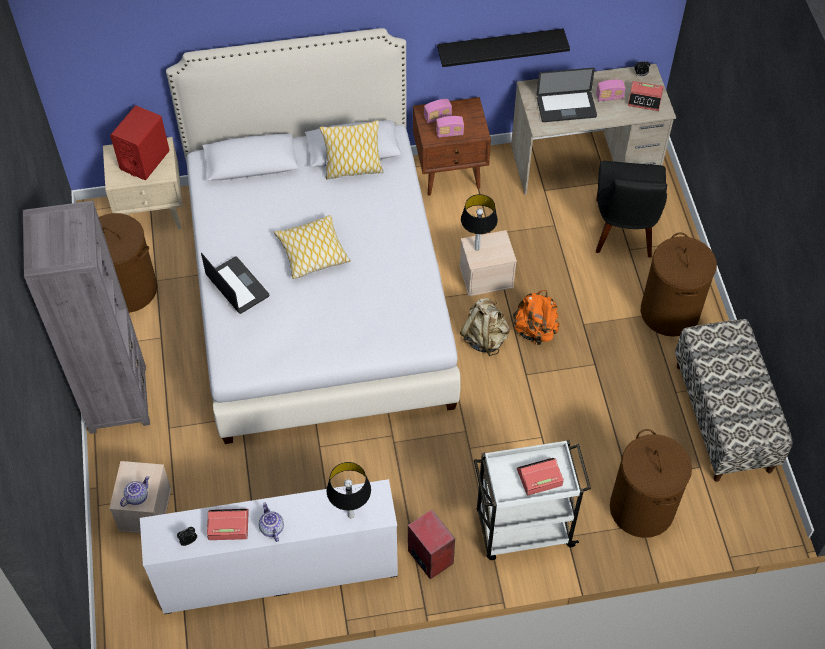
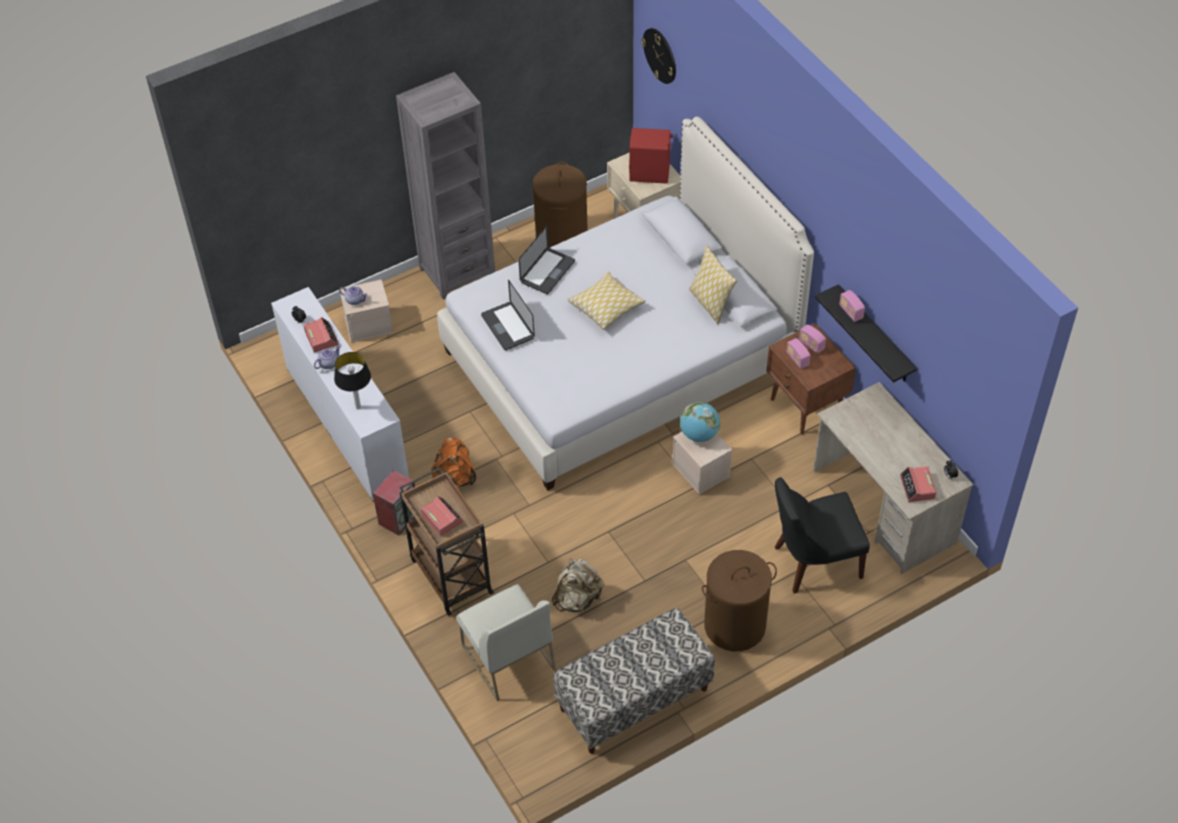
camera: 70 degrees right, 5 degrees down
beige backpack [460,298,510,356] -> beige backpack moved to [552,559,604,612]
table lamp [461,194,498,251] -> globe [680,402,720,442]
white cart [474,440,591,560] -> brown cart [399,468,494,616]
orange backpack [513,290,559,345] -> orange backpack moved to [431,437,476,487]
laptop [536,68,597,122] -> laptop moved to [481,280,535,350]
radio [596,80,626,101] -> radio moved to [839,290,865,322]
brown laundry basket [610,429,692,538] -> white chair [457,584,556,701]
none -> wall clock [641,28,676,84]

